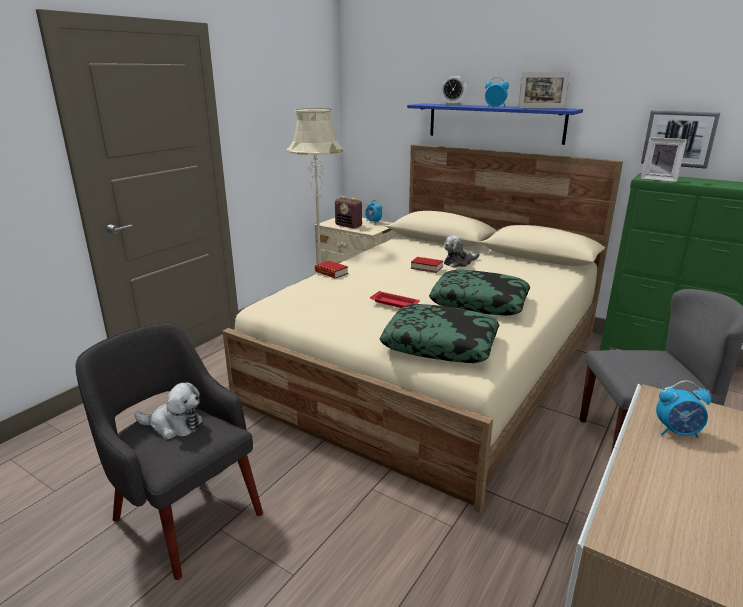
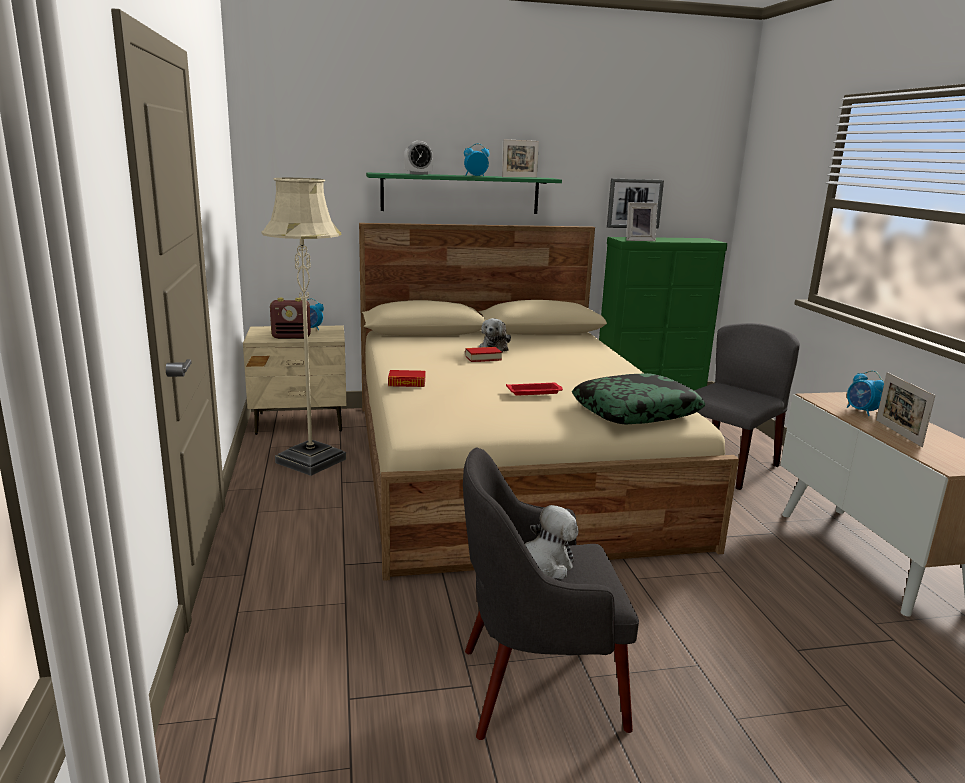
camera: 45 degrees left, 5 degrees down
blue shelf [407,103,583,145] -> green shelf [366,172,562,214]
pillow [429,270,530,316] -> none
alarm clock [656,380,711,438] -> alarm clock turned 105 degrees clockwise [847,370,885,416]
none -> picture frame [876,372,935,447]

